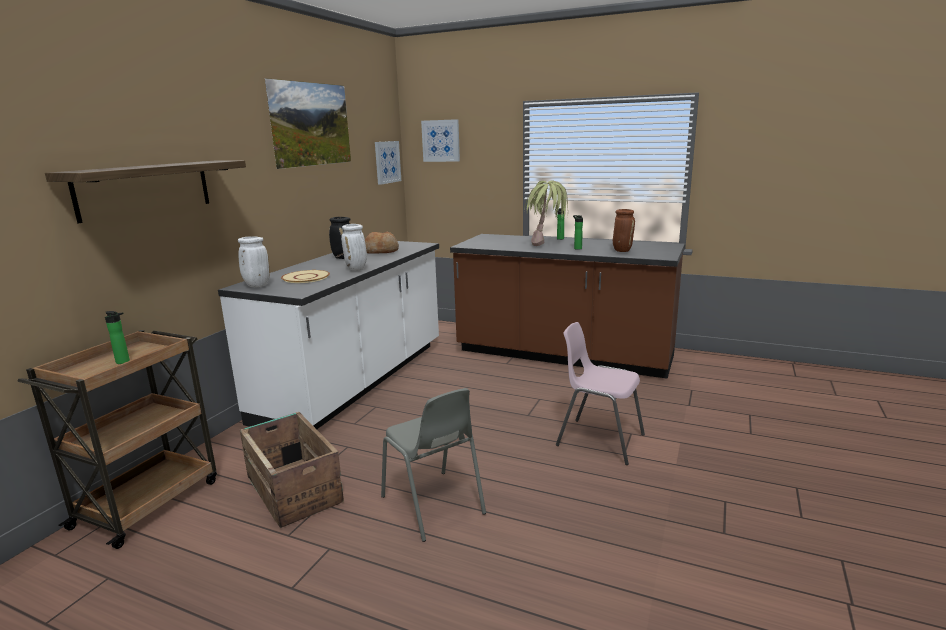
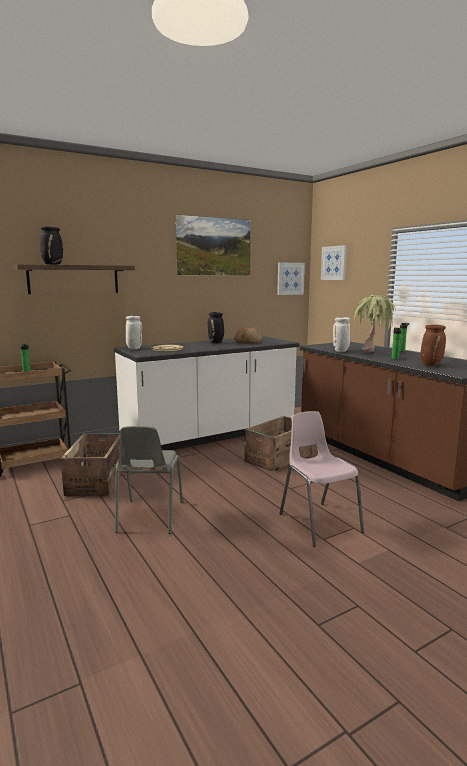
camera: 35 degrees right, 5 degrees down
white vase [341,224,367,271] -> white vase moved to [333,317,350,352]
none -> black vase [40,226,63,265]
none -> crate [245,416,312,472]

